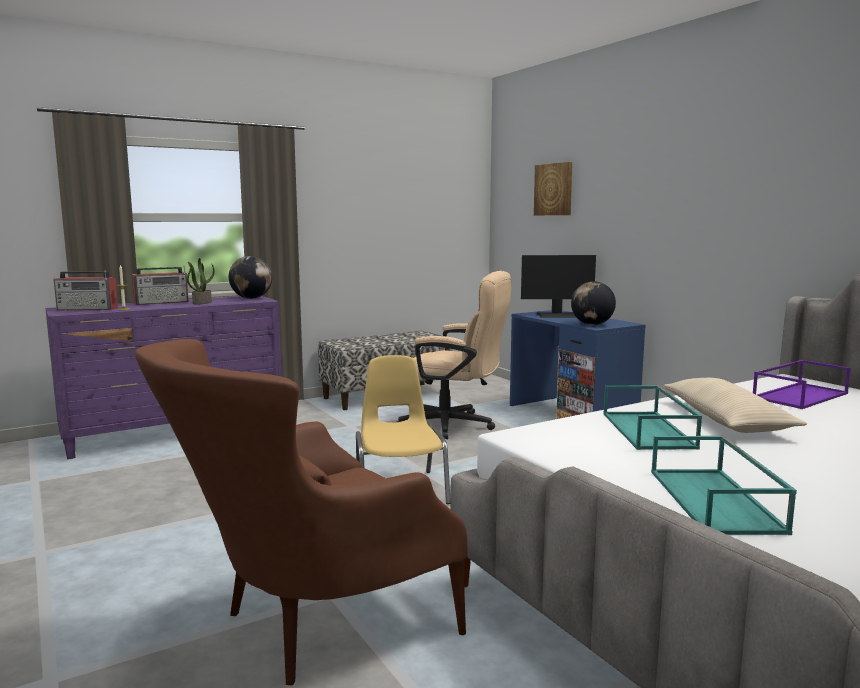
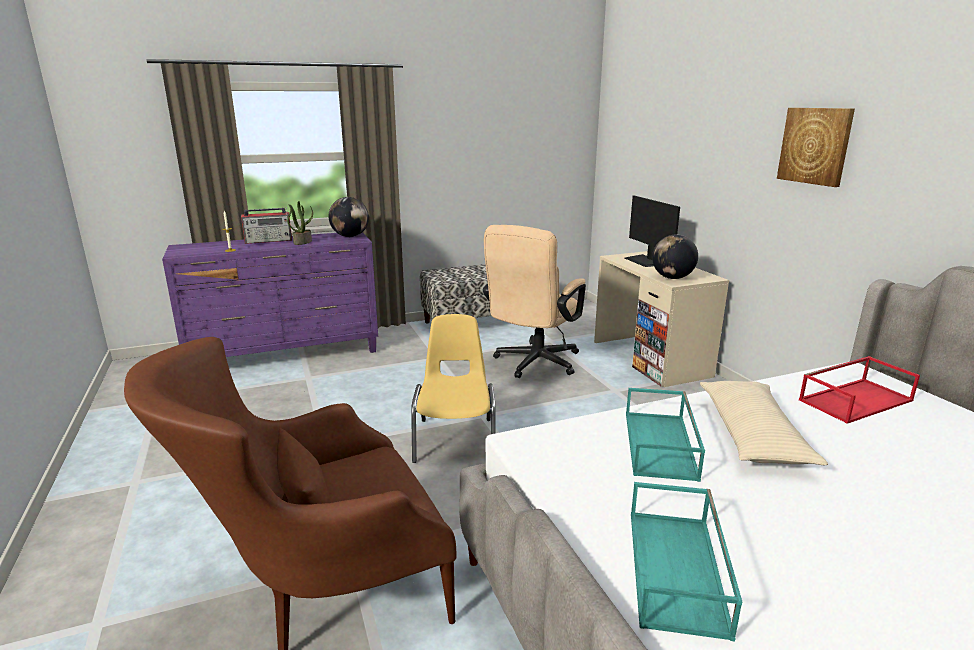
camera: 10 degrees right, 10 degrees up
radio [54,270,118,311] -> none
beige office chair [397,271,511,439] -> beige office chair turned 90 degrees clockwise [483,225,586,378]
blue desk [510,310,646,419] -> beige desk [594,251,729,387]
monitor [521,255,596,318] -> monitor turned 60 degrees clockwise [625,196,680,267]
picture [534,162,572,215] -> picture moved to [777,108,855,187]
purple tray [753,360,851,409] -> red tray [799,356,920,424]

